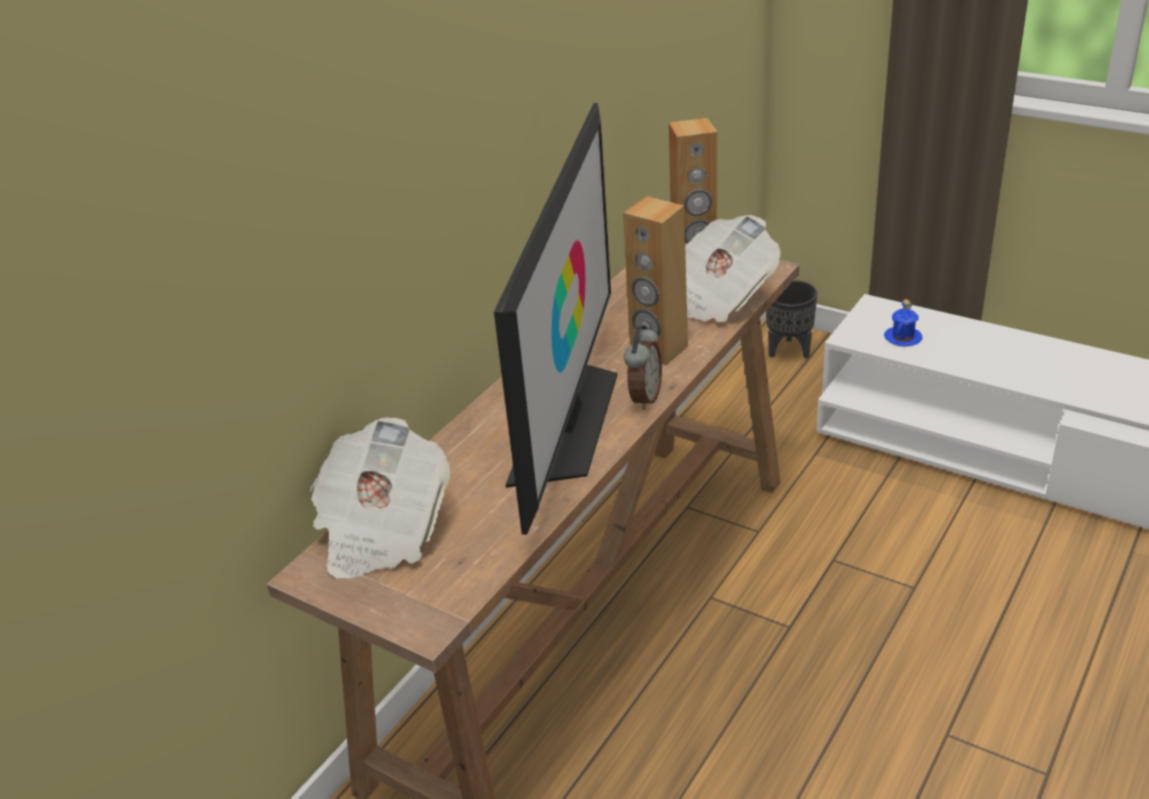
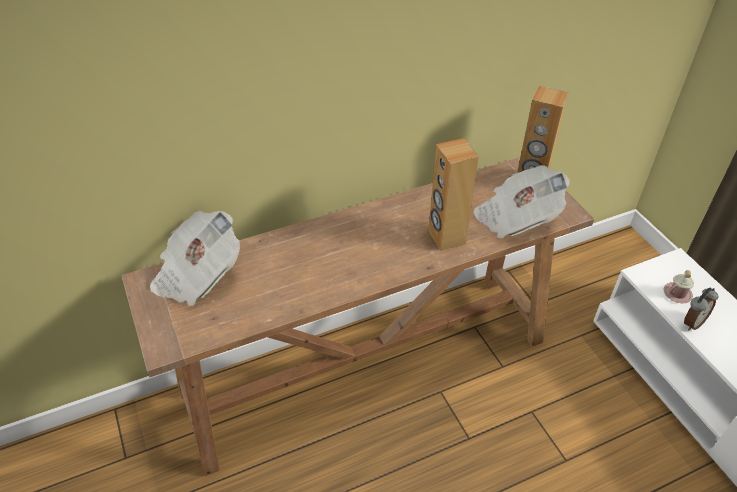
camera: 30 degrees right, 10 degrees up
television [494,103,617,535] -> none
alarm clock [624,325,662,410] -> alarm clock moved to [684,288,718,330]
black planter [766,280,817,358] -> none
blue mug [884,299,923,347] -> pink mug [664,270,694,303]

